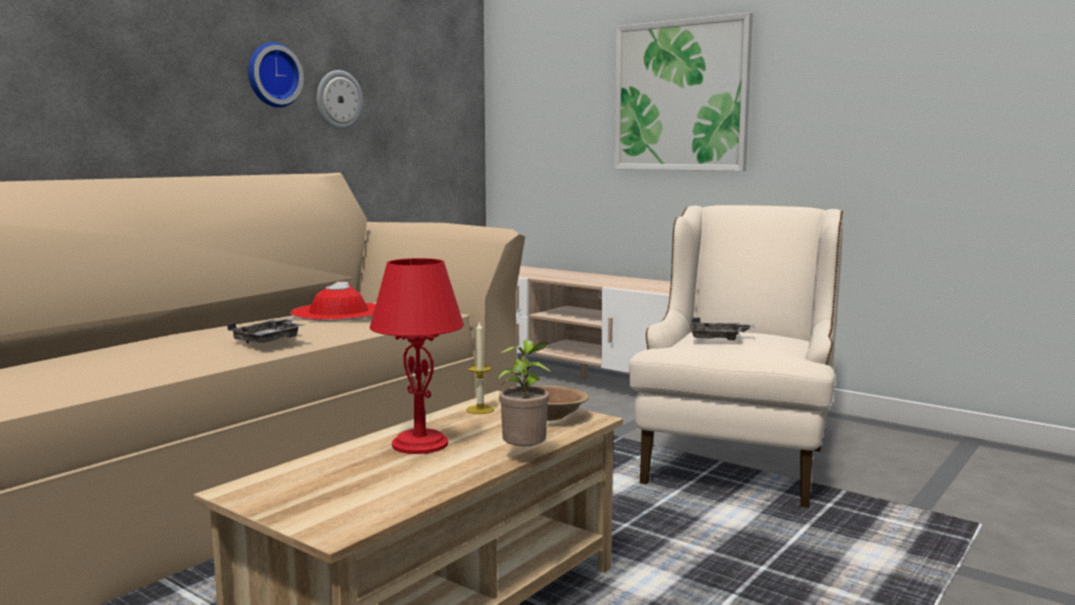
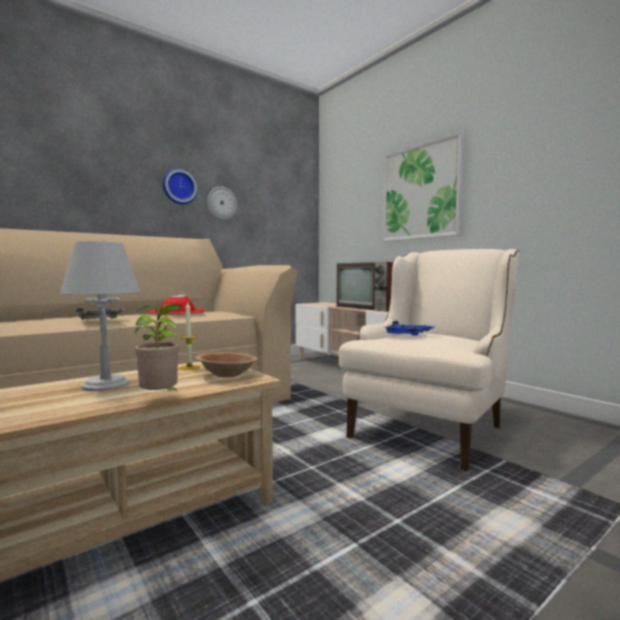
camera: 15 degrees right, 5 degrees down
red table lamp [370,258,464,454] -> grey table lamp [60,241,140,391]
grey tray [690,318,754,340] -> blue tray [383,321,436,336]
none -> television [336,262,393,312]

